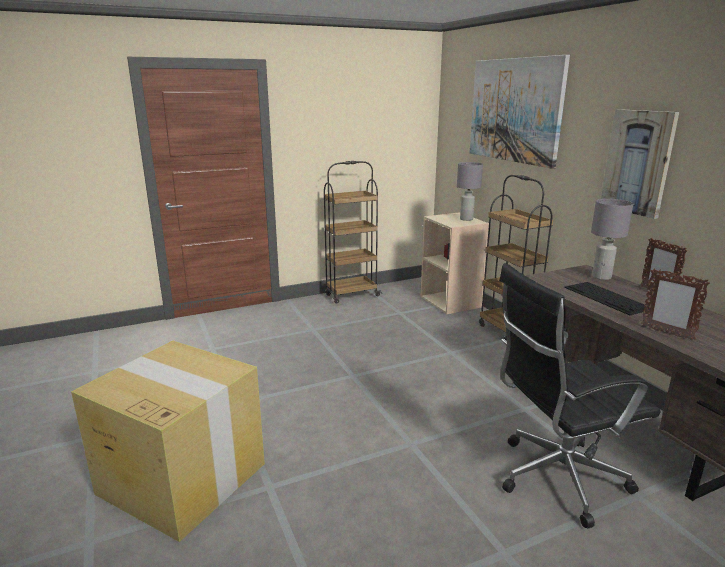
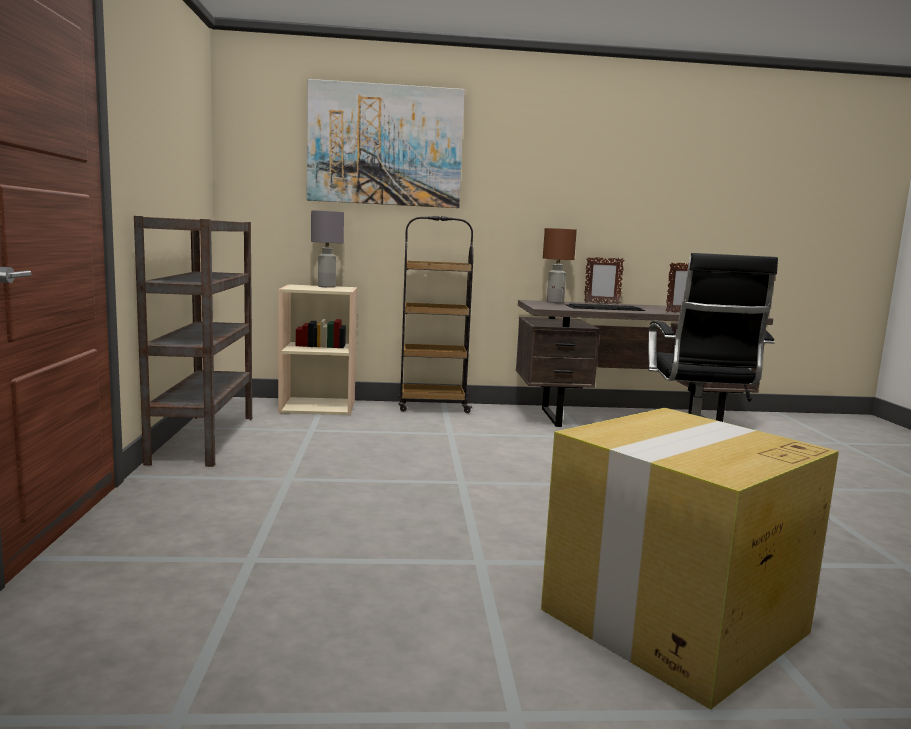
camera: 70 degrees left, 10 degrees down
brown cart [324,161,381,304] -> grey bookcase [134,216,252,467]
grey table lamp [591,199,633,280] -> brown table lamp [543,228,577,303]
picture [601,109,679,219] -> none

